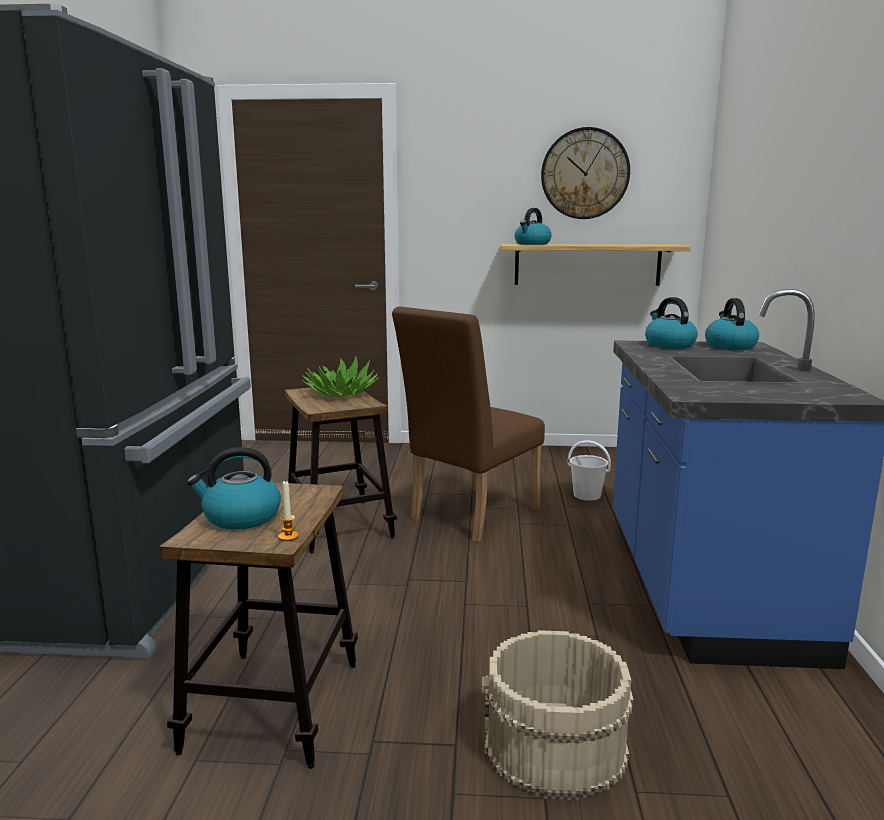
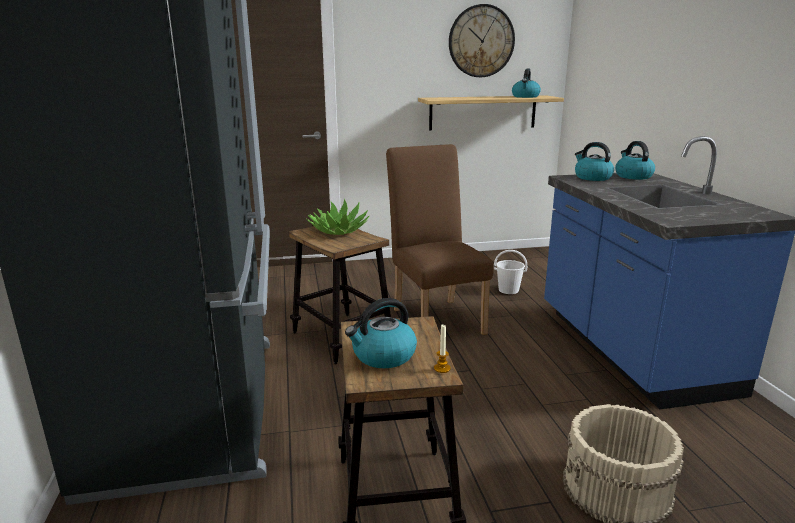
camera: 15 degrees left, 5 degrees up
brown chair [392,306,545,543] -> brown chair turned 135 degrees clockwise [386,144,494,335]
kettle [514,208,552,245] -> kettle moved to [512,69,541,98]

